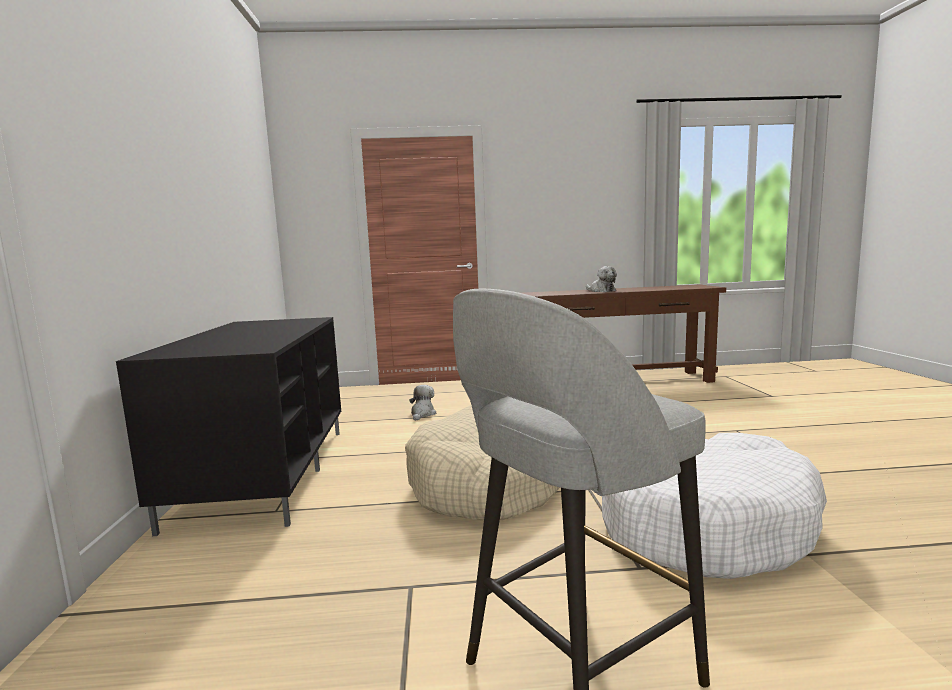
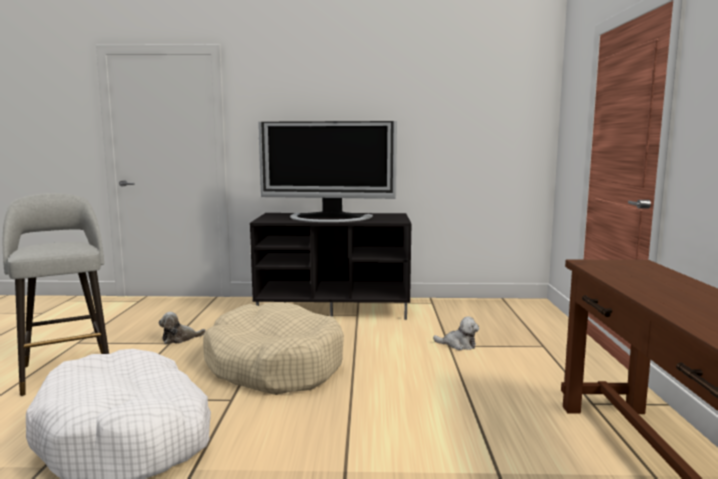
camera: 95 degrees right, 0 degrees up
plush toy [586,266,617,292] -> plush toy moved to [159,312,206,344]
none -> television [258,121,397,222]

